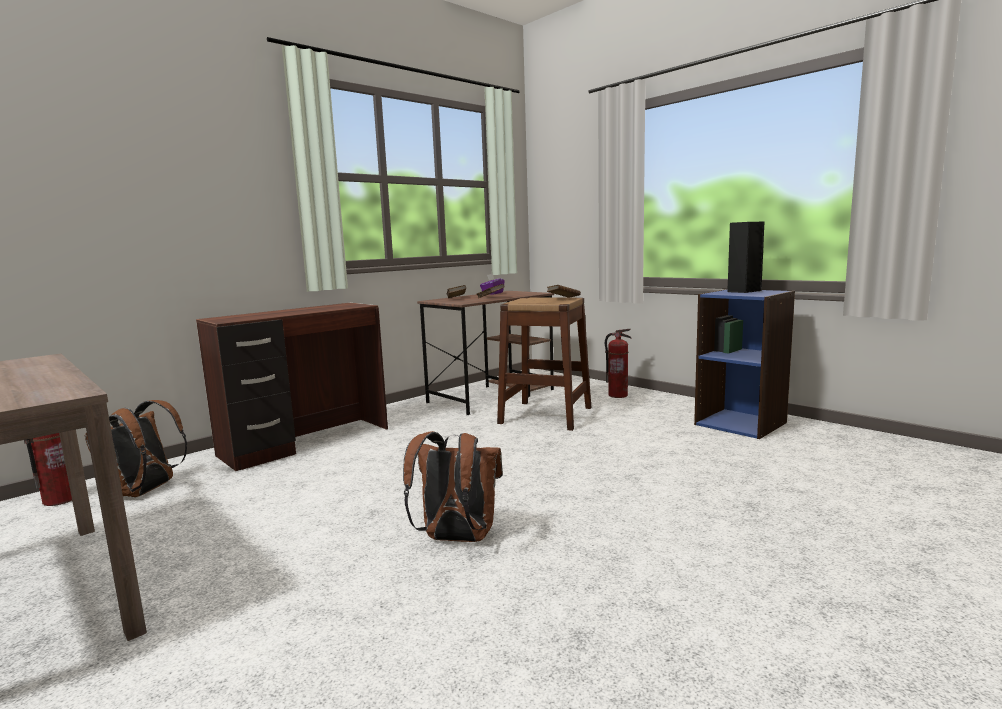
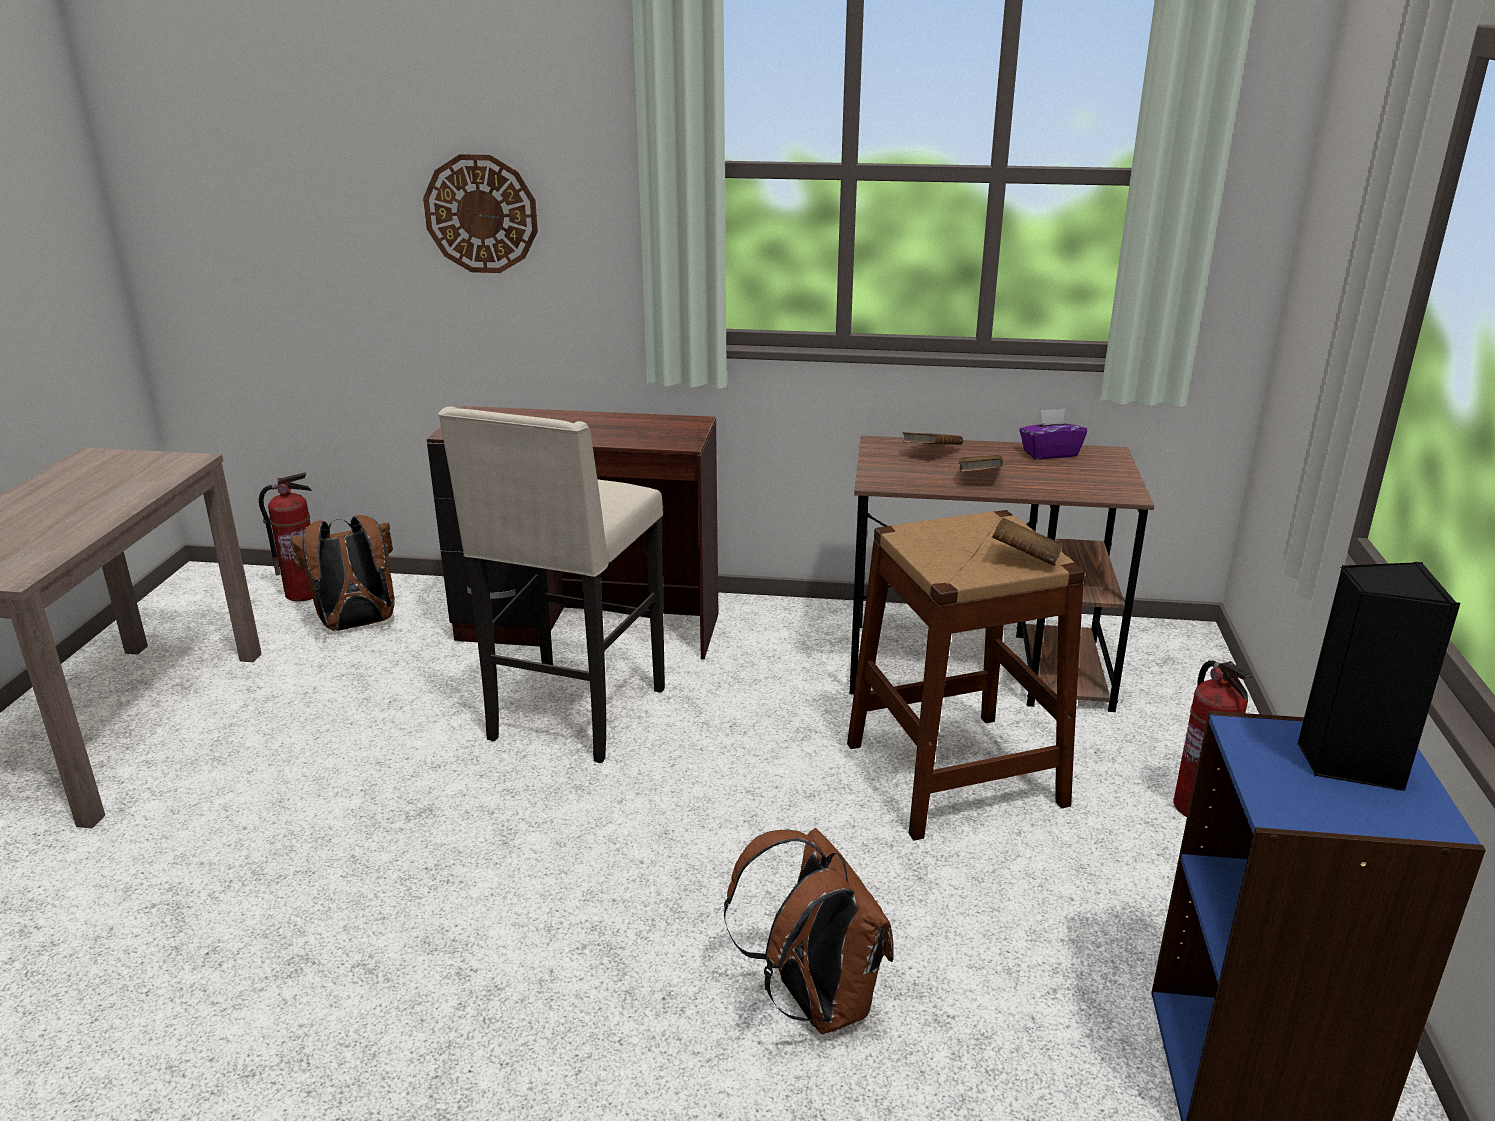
camera: 50 degrees right, 15 degrees up
brown backpack [403,431,503,542] -> brown backpack moved to [724,828,894,1034]
none -> wall clock [423,154,538,273]
none -> beige stool [438,406,665,763]

